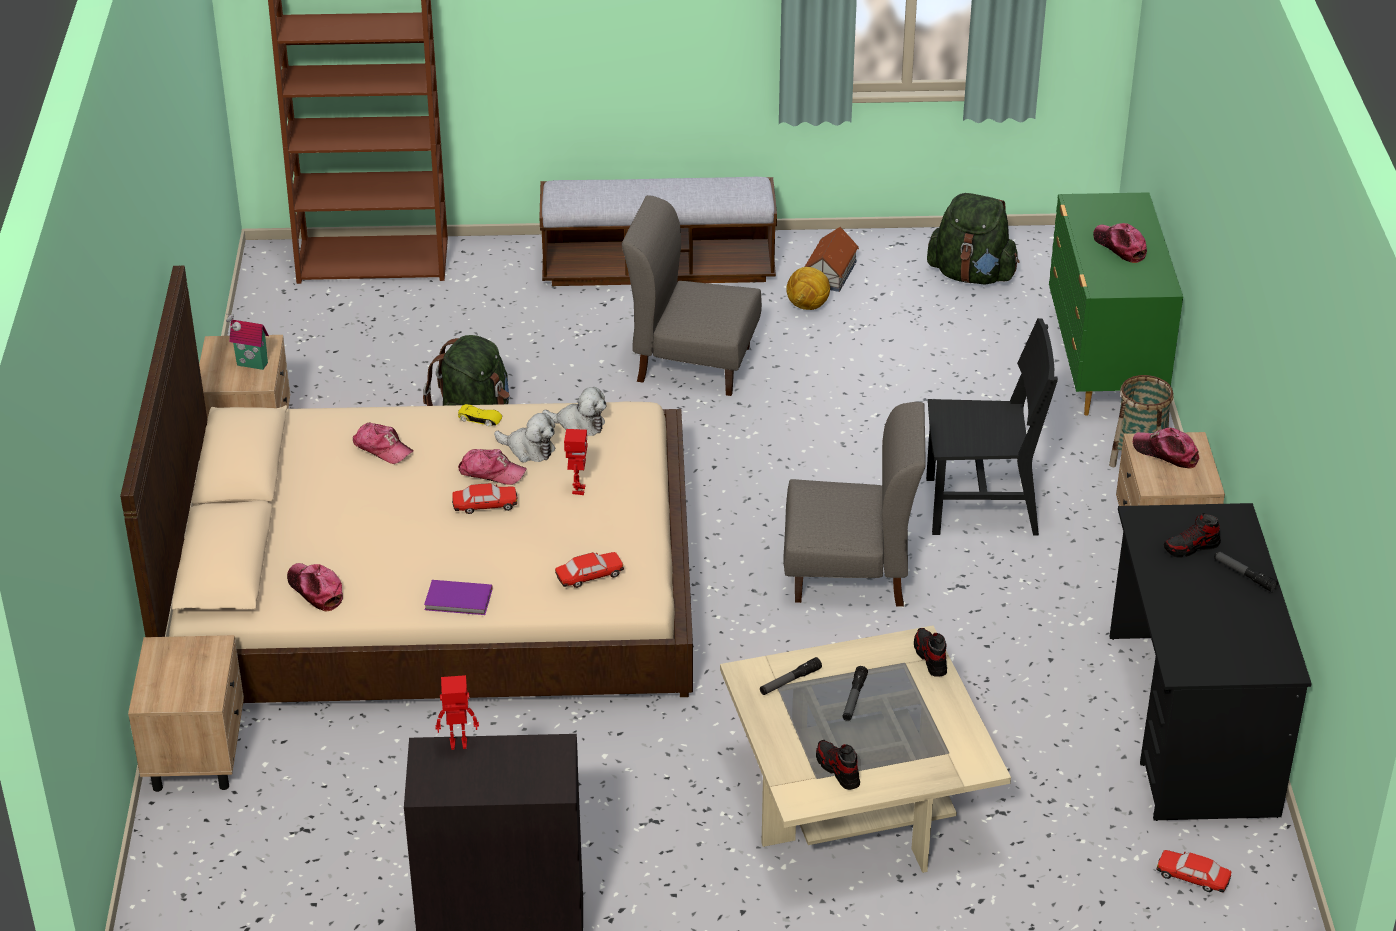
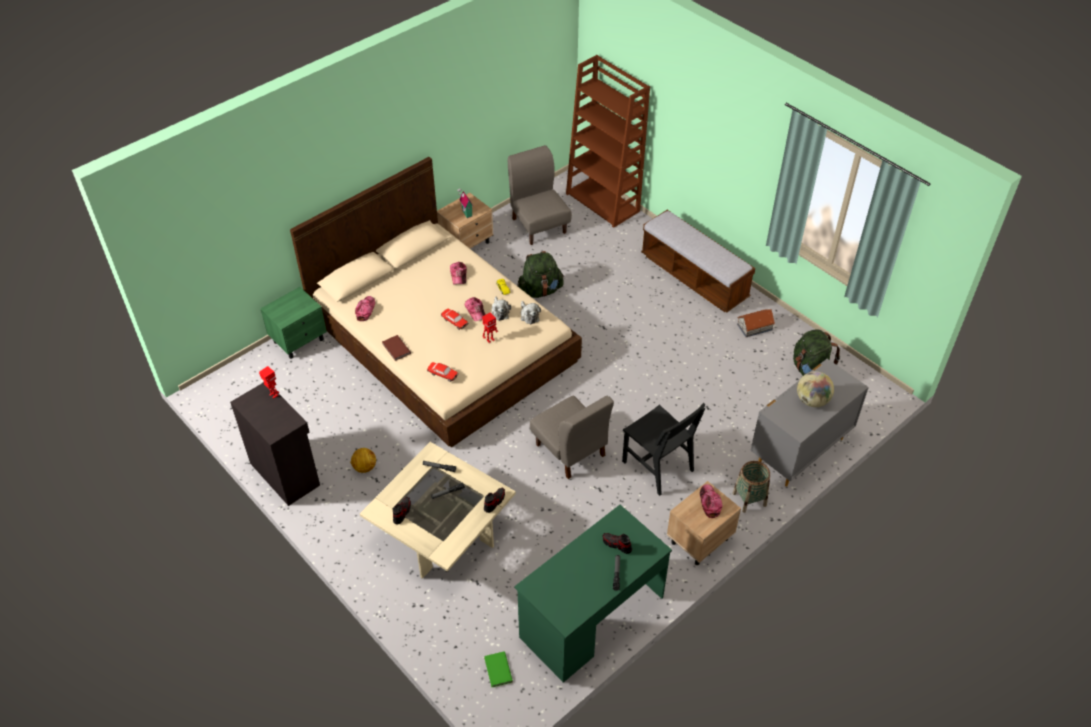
camera: 50 degrees right, 10 degrees up
beige nightstand [128,635,244,792] -> green nightstand [260,287,327,359]
purple book [424,580,493,615] -> brown book [382,335,411,361]
grey chair [622,195,762,396] -> grey chair moved to [508,145,572,245]
football [786,267,830,310] -> football moved to [350,448,376,473]
green dresser [1049,192,1183,416] -> grey dresser [750,359,869,487]
cap [1093,223,1147,263] -> globe [797,371,834,407]
black desk [1109,503,1312,821] -> green desk [514,505,672,683]
toy car [1156,850,1231,892] -> green book [484,651,513,687]

